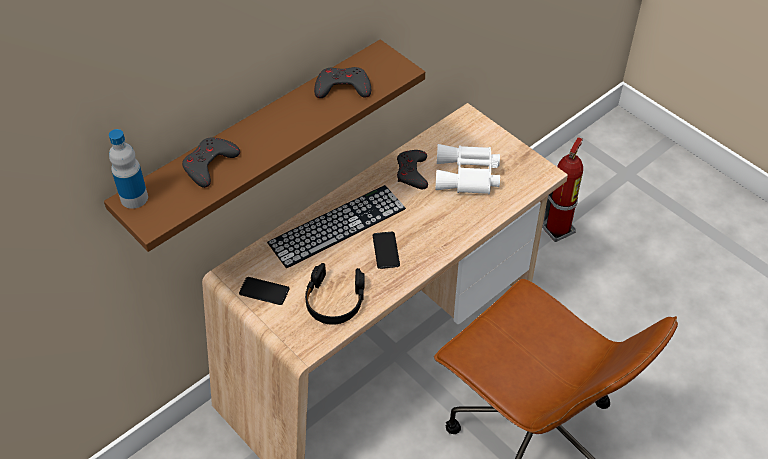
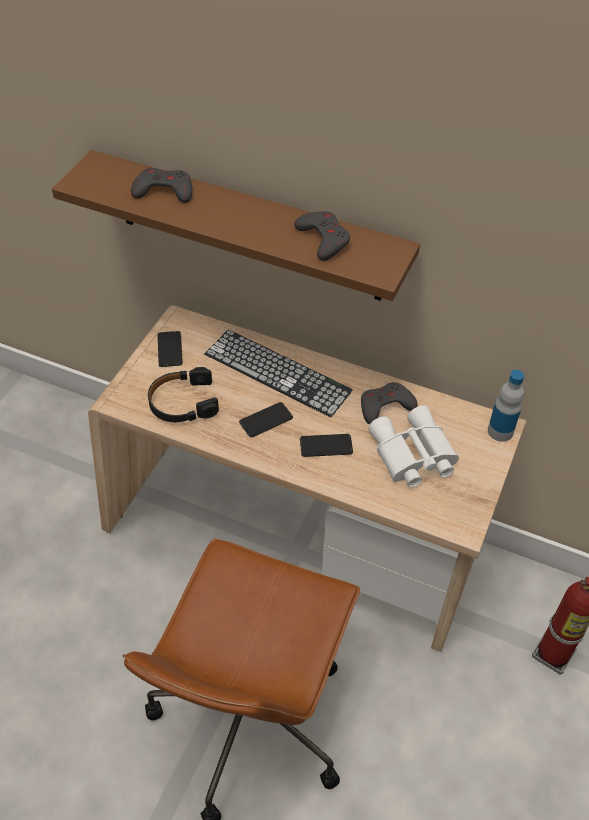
camera: 65 degrees right, 0 degrees up
bottle [109,129,148,209] -> bottle moved to [488,370,524,442]
none -> phone [300,434,353,457]

